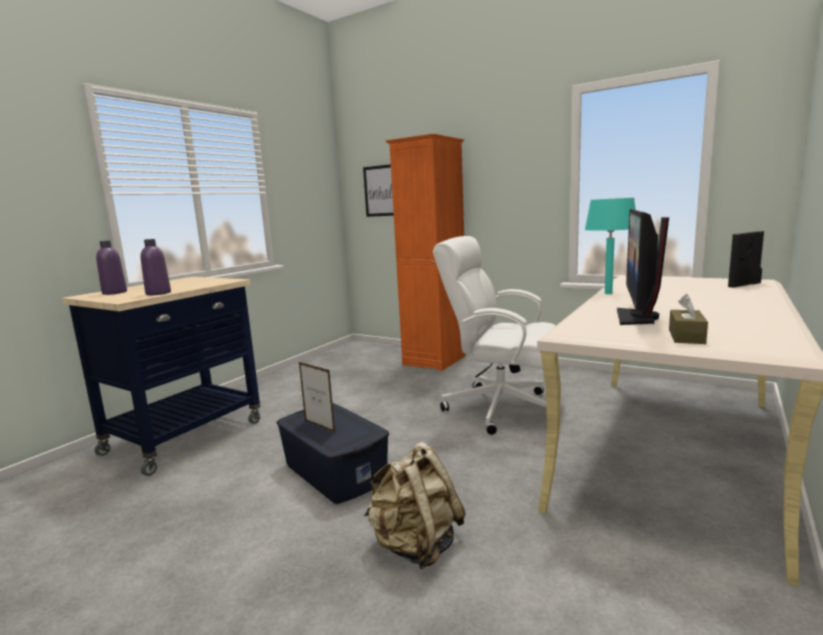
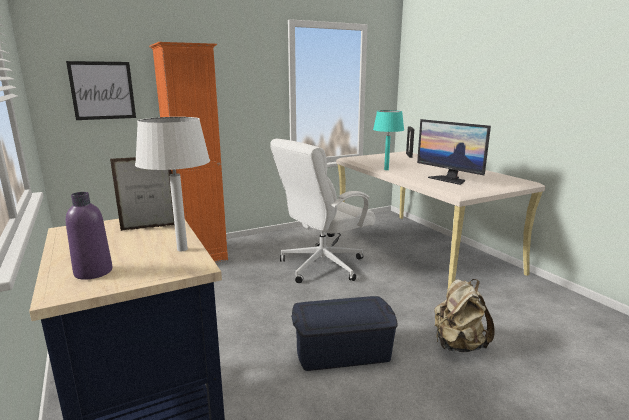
camera: 60 degrees left, 5 degrees up
purple bottle [140,239,171,295] -> white table lamp [135,117,210,251]
picture frame [299,362,335,433] -> picture frame moved to [110,157,175,231]
brown tissue box [669,294,708,344] -> none

